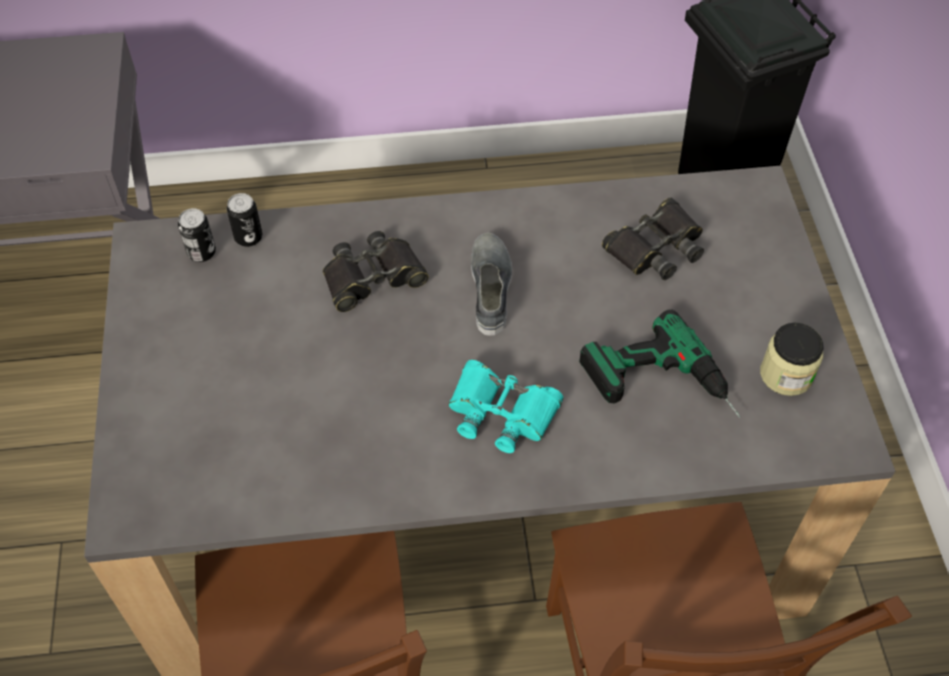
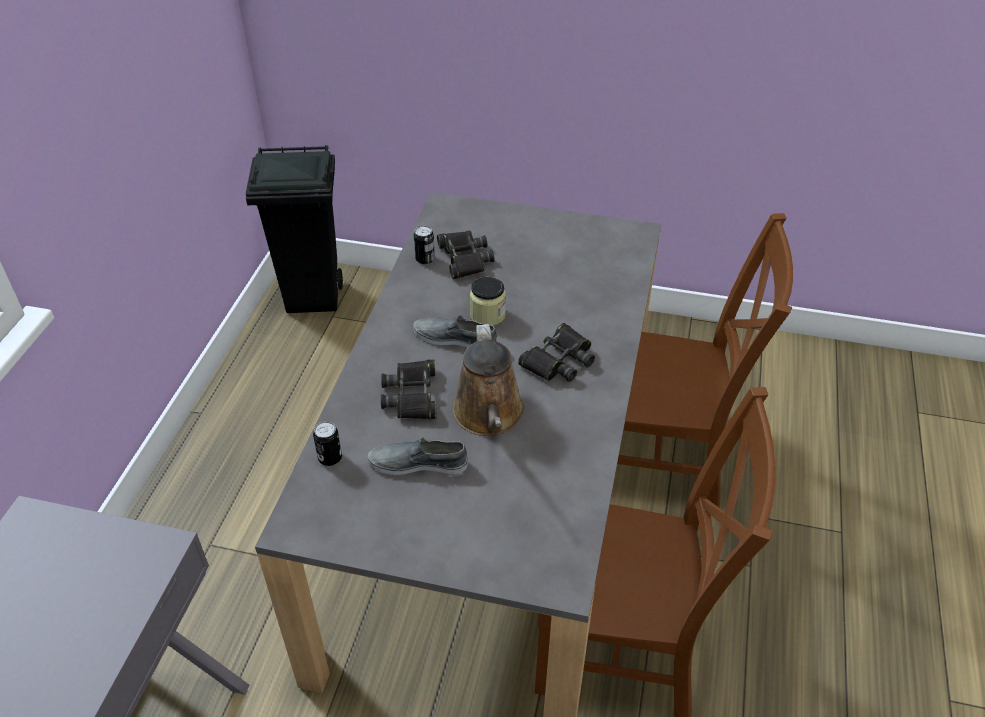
camera: 70 degrees left, 10 degrees down
can [178,208,216,262] -> can moved to [414,226,435,264]
turquoise binoculars [449,360,563,453] -> black binoculars [518,323,595,382]
power drill [579,309,740,418] -> none
jar [760,322,824,396] -> jar moved to [470,277,506,326]
none -> grey shoe [368,438,467,475]
none -> brown watering can [453,324,524,436]

